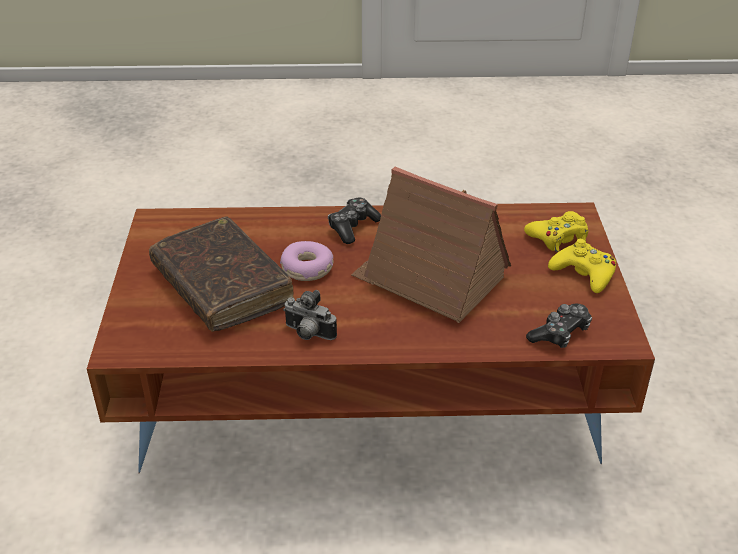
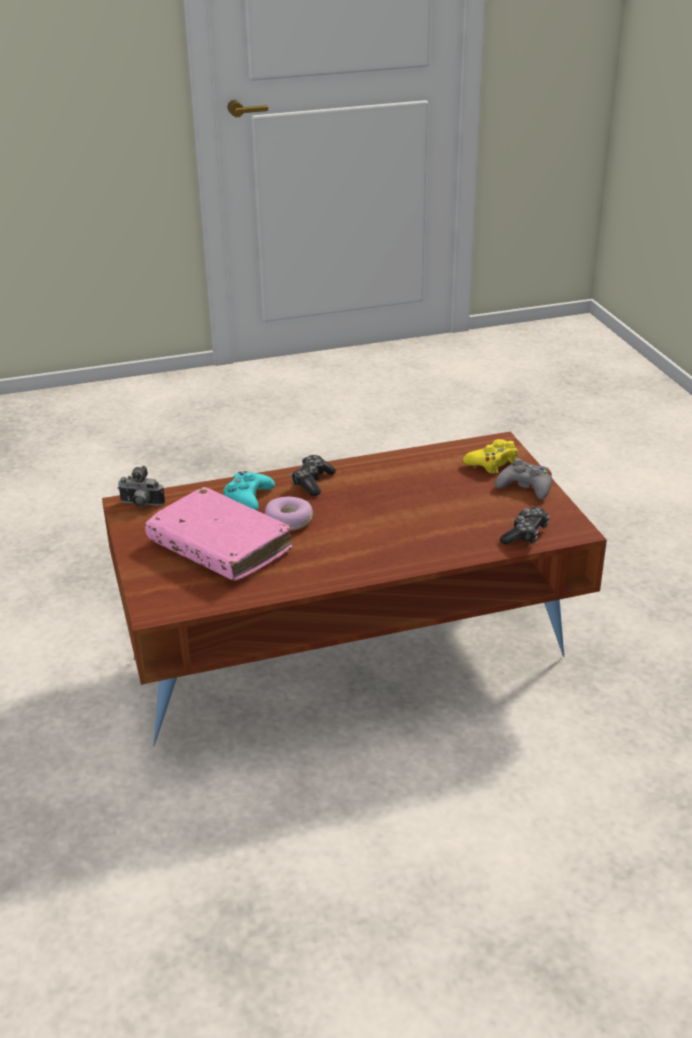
camera: 15 degrees left, 5 degrees down
brown book [149,217,294,332] -> pink book [145,487,292,581]
camera [283,290,337,340] -> camera moved to [118,466,165,507]
toy house [351,167,511,323] -> none
yellow game controller [548,239,616,293] -> grey game controller [495,458,552,500]
none -> turquoise game controller [223,471,275,511]

